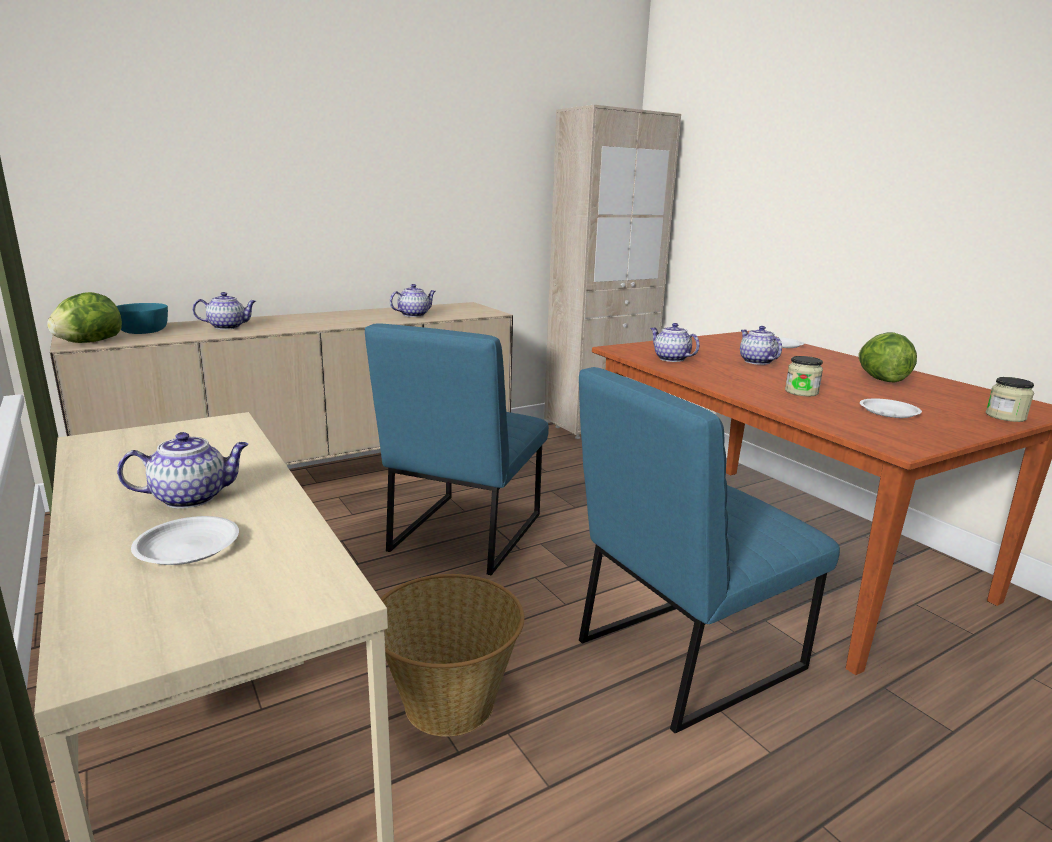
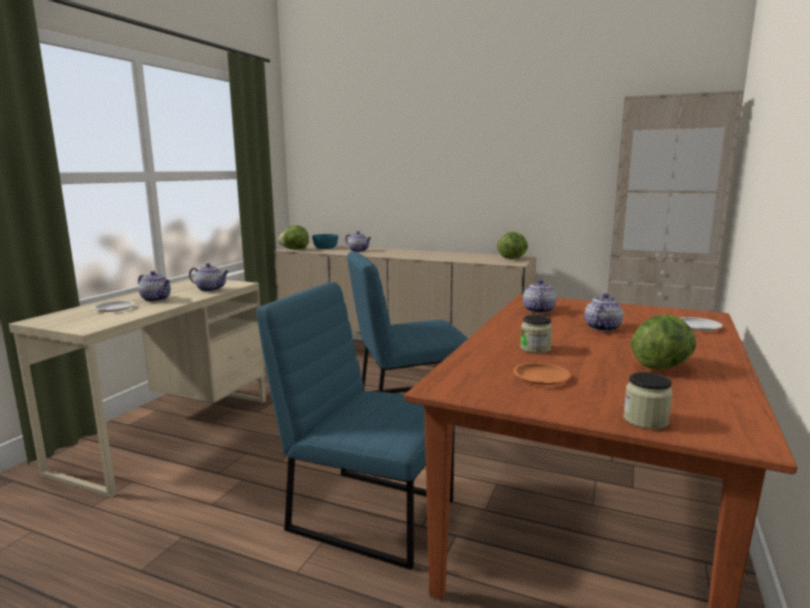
camera: 55 degrees right, 5 degrees down
basket [380,574,524,737] -> none
teapot [390,284,435,317] -> teapot moved to [189,263,229,292]
white plate [860,399,922,418] -> orange plate [513,363,571,385]
none -> lettuce [497,232,528,259]

